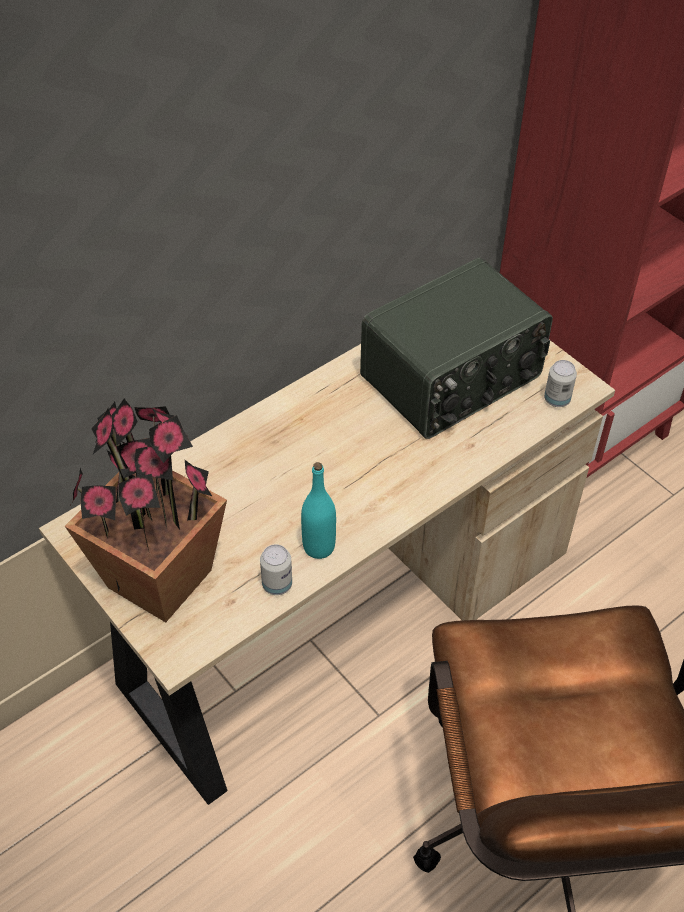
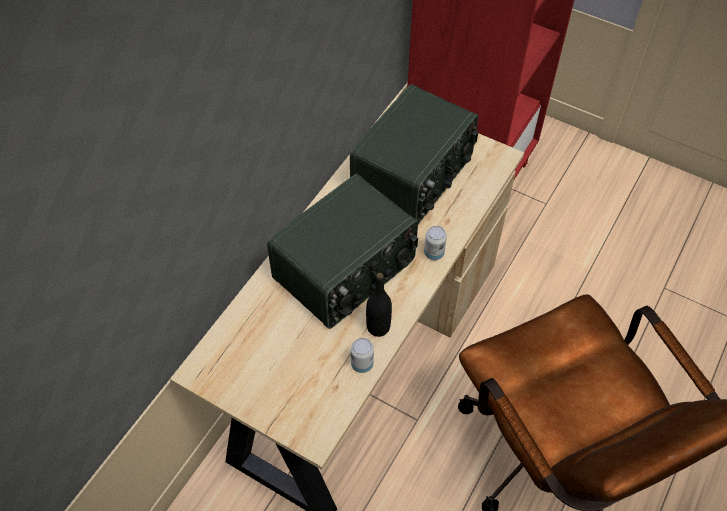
camera: 20 degrees left, 5 degrees up
potted plant [65,399,227,622] -> none
turquoise bottle [301,462,336,559] -> black bottle [366,273,392,337]
can [544,360,577,407] -> can moved to [424,226,447,260]
none -> radio [267,174,418,329]

